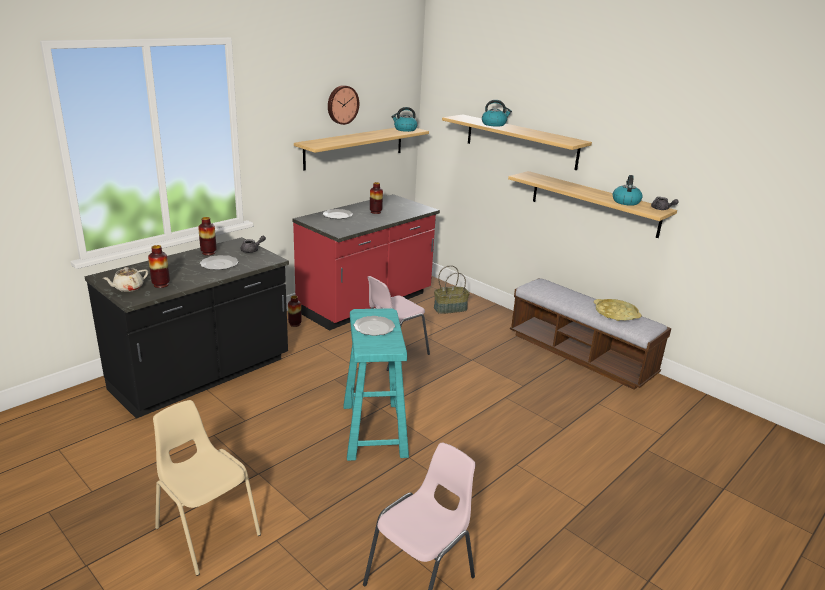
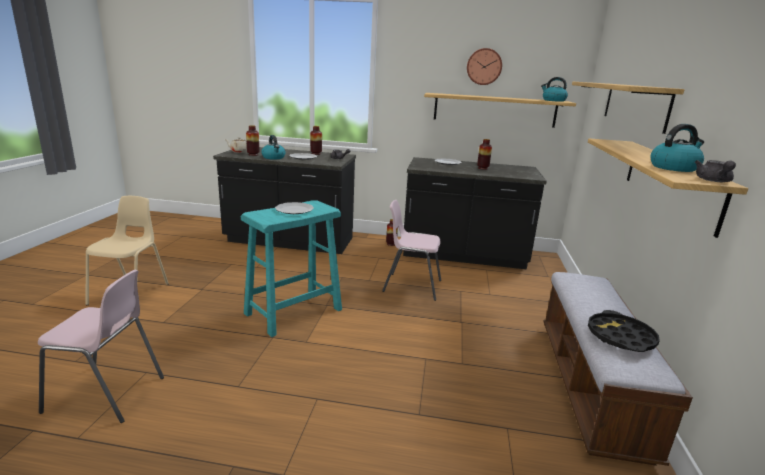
camera: 55 degrees right, 5 degrees down
red counter [292,194,440,331] -> black counter [403,157,547,269]
basket [434,265,470,314] -> none
kettle [482,100,512,127] -> kettle moved to [261,135,286,159]
yellow tray [594,299,642,321] -> black tray [588,310,660,352]

